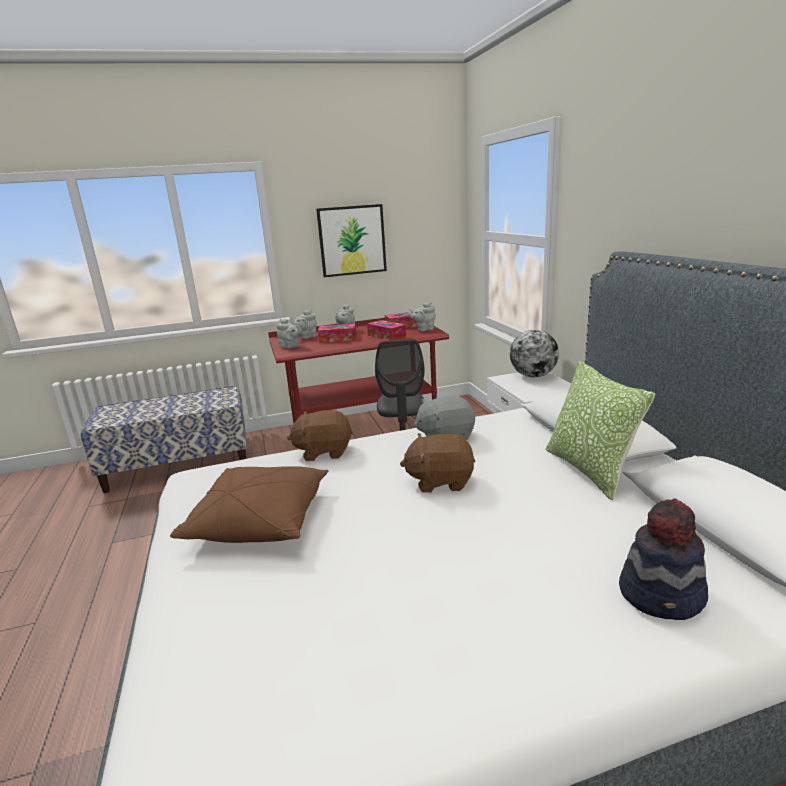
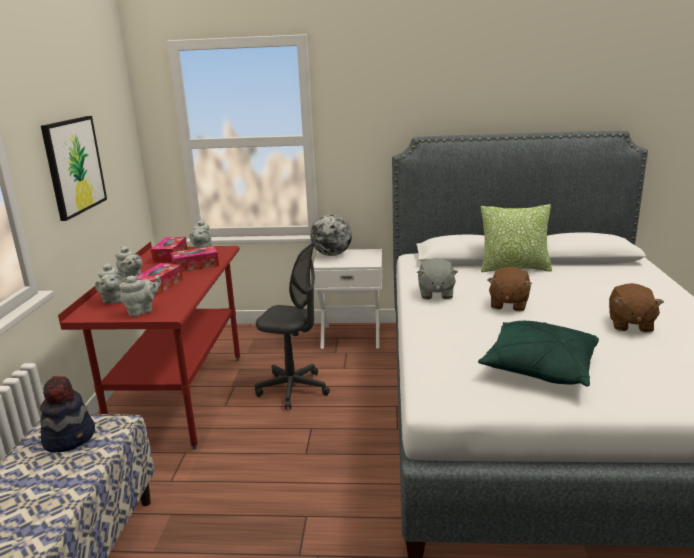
camera: 70 degrees left, 0 degrees up
brown pillow [170,466,328,543] -> green pillow [478,321,599,387]
brown plush toy [287,410,353,461] -> brown plush toy moved to [609,283,664,333]
hat [619,498,708,620] -> hat moved to [40,375,95,453]

